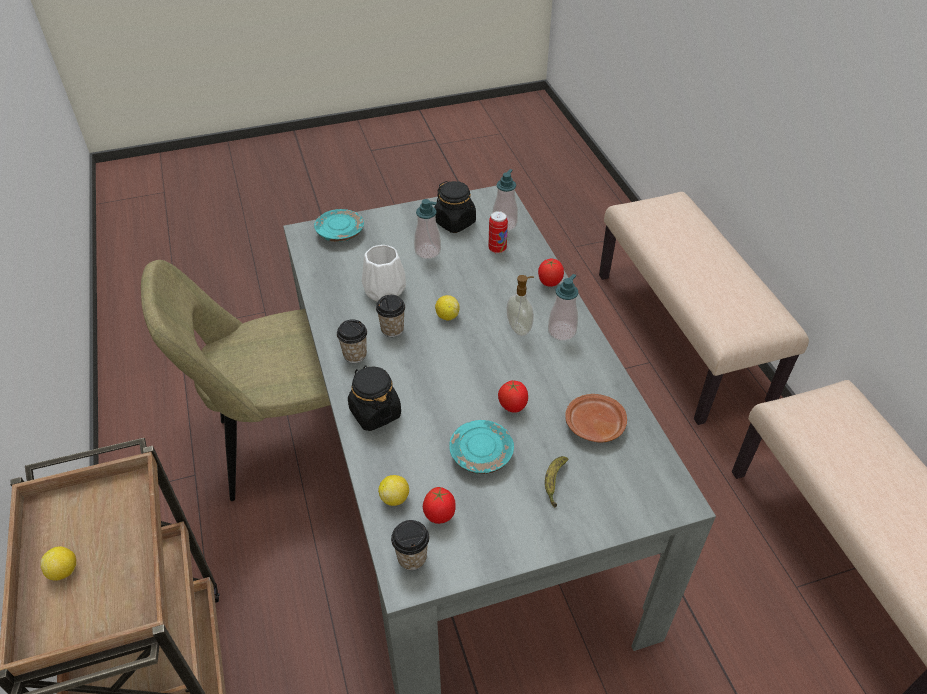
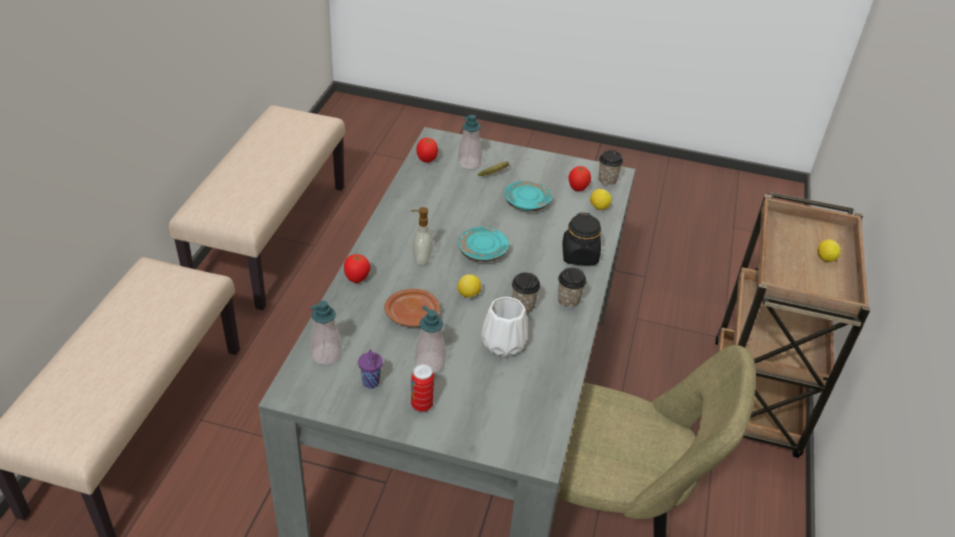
camera: 150 degrees left, 5 degrees down
turquoise plate [314,209,364,242] -> turquoise plate moved to [458,227,509,262]
black jar [434,181,476,233] -> purple cup [358,350,383,389]
can [488,211,508,254] -> can moved to [411,364,434,412]
tomato [498,380,528,413] -> tomato moved to [416,138,438,163]
soap dispenser [548,274,578,341] -> soap dispenser moved to [458,115,482,169]
brown plate [565,394,627,442] -> brown plate moved to [385,289,440,326]

